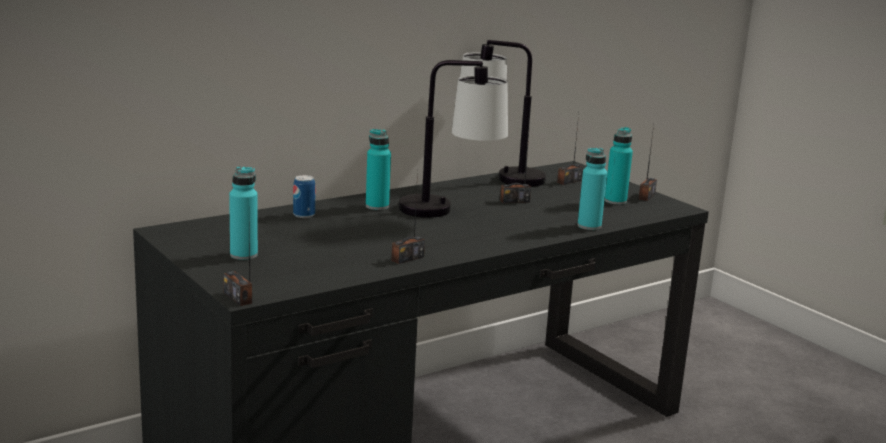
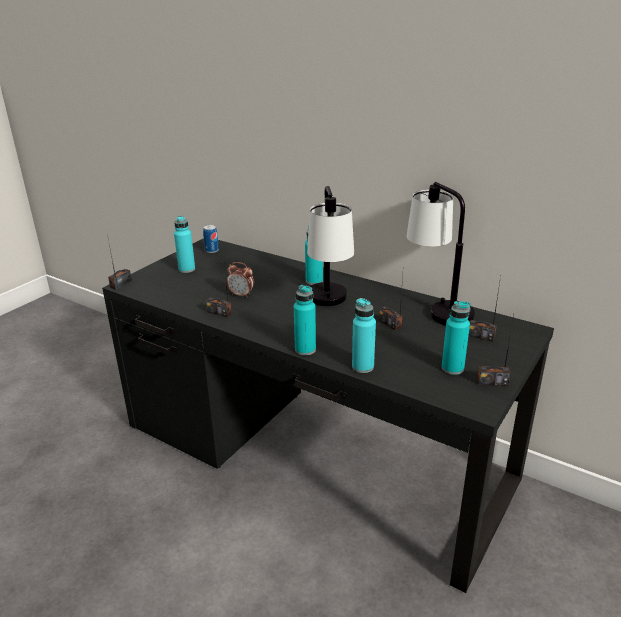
camera: 70 degrees right, 10 degrees up
can [293,175,316,218] -> can moved to [203,225,219,253]
none -> alarm clock [227,262,254,298]
none -> turquoise bottle [294,285,316,355]

